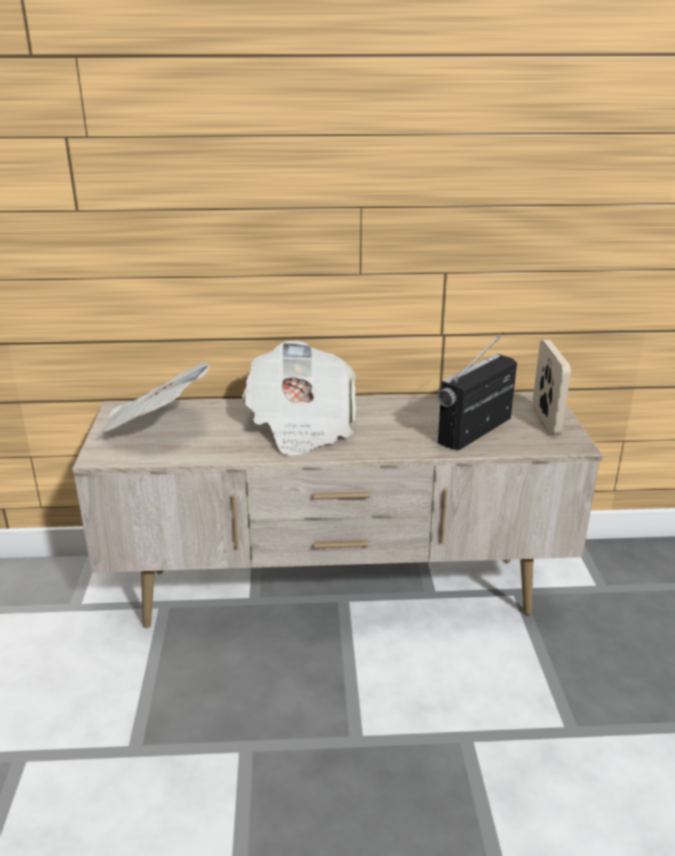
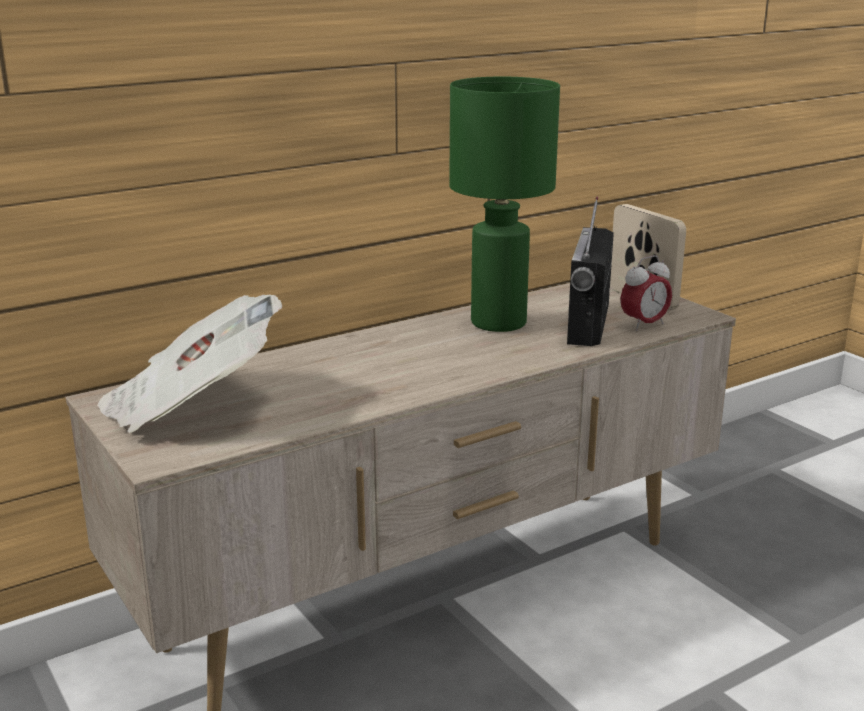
camera: 30 degrees left, 5 degrees down
newspaper [242,340,356,456] -> none
none -> green table lamp [449,77,560,332]
none -> alarm clock [620,255,672,331]

